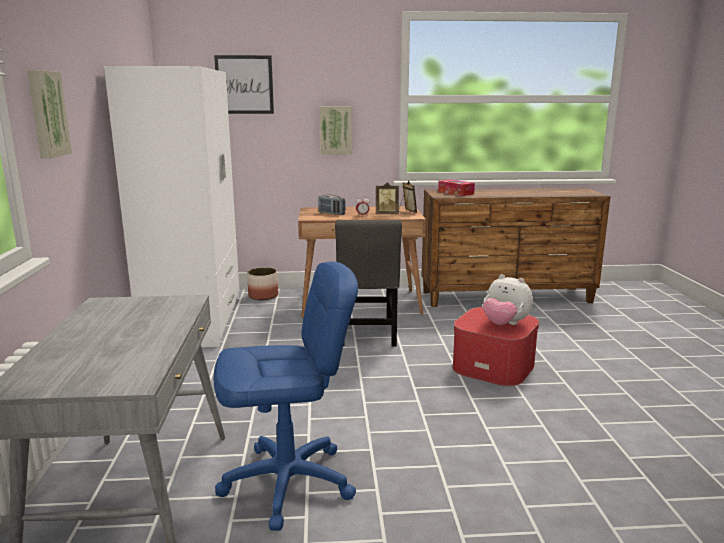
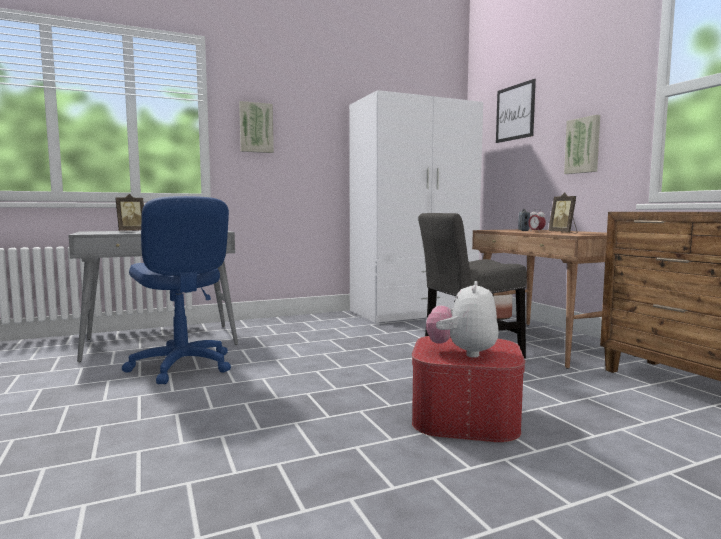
camera: 70 degrees right, 10 degrees down
picture frame [399,181,417,213] -> picture frame moved to [115,194,144,231]
tissue box [438,179,475,196] -> none

